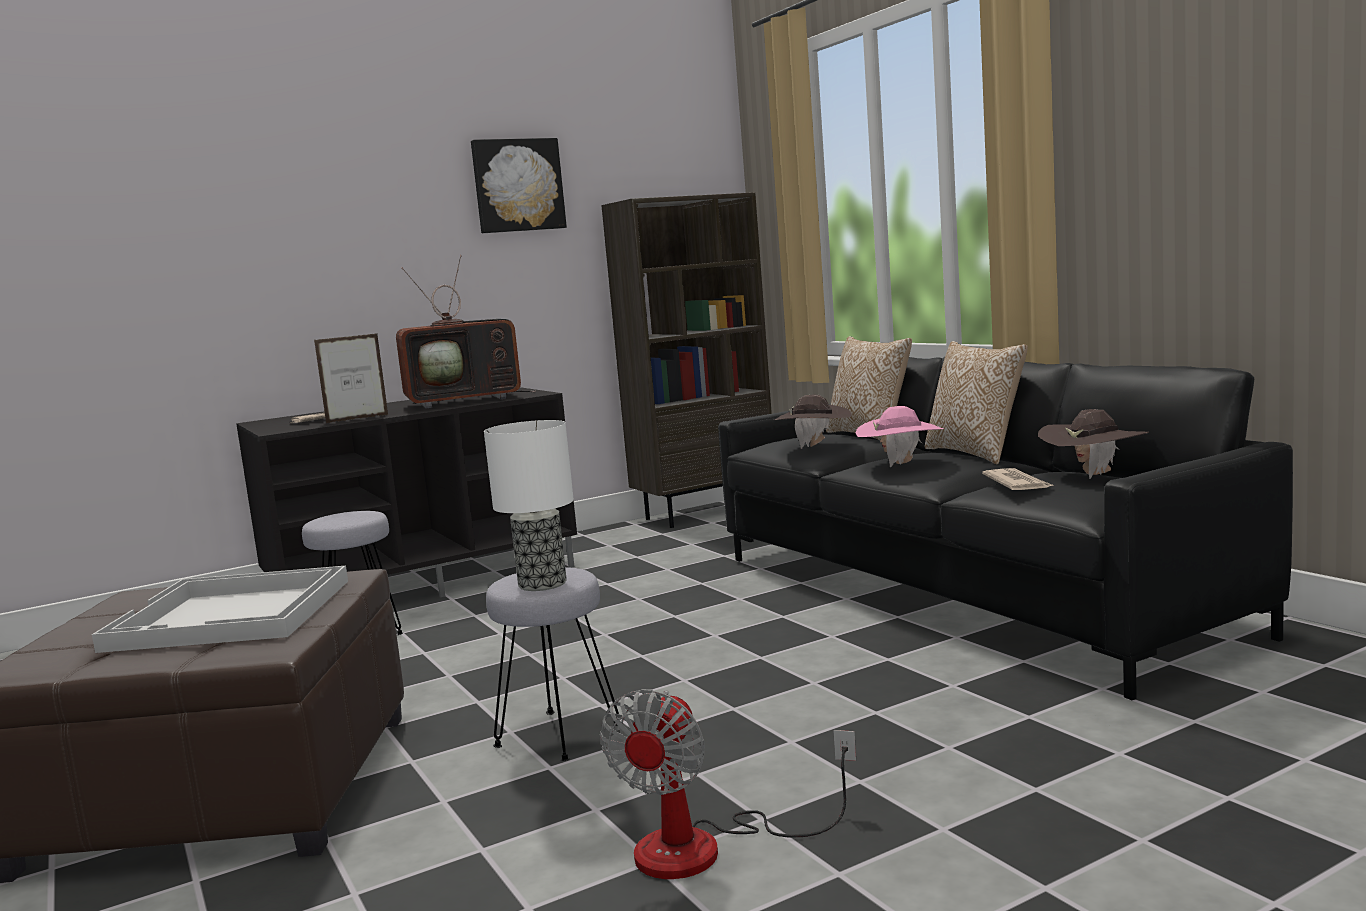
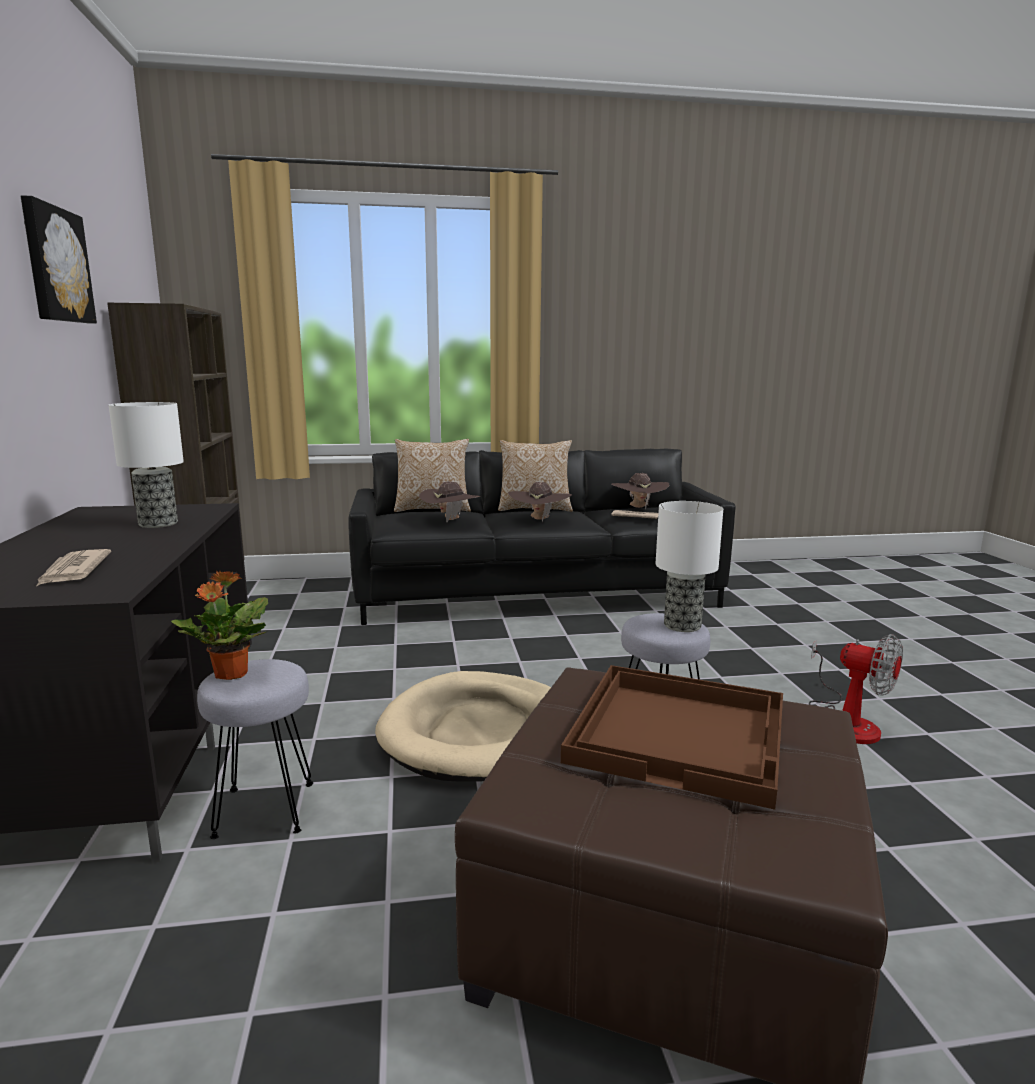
camera: 70 degrees left, 5 degrees up
white tray [92,566,348,653] -> brown tray [561,665,783,810]
picture frame [314,333,389,423] -> none
television [396,255,537,408] -> table lamp [109,402,184,528]
pink hat [855,406,944,468] -> brown hat [508,482,572,522]
none -> potted plant [171,571,268,680]
none -> beige dog bed [375,671,551,782]

